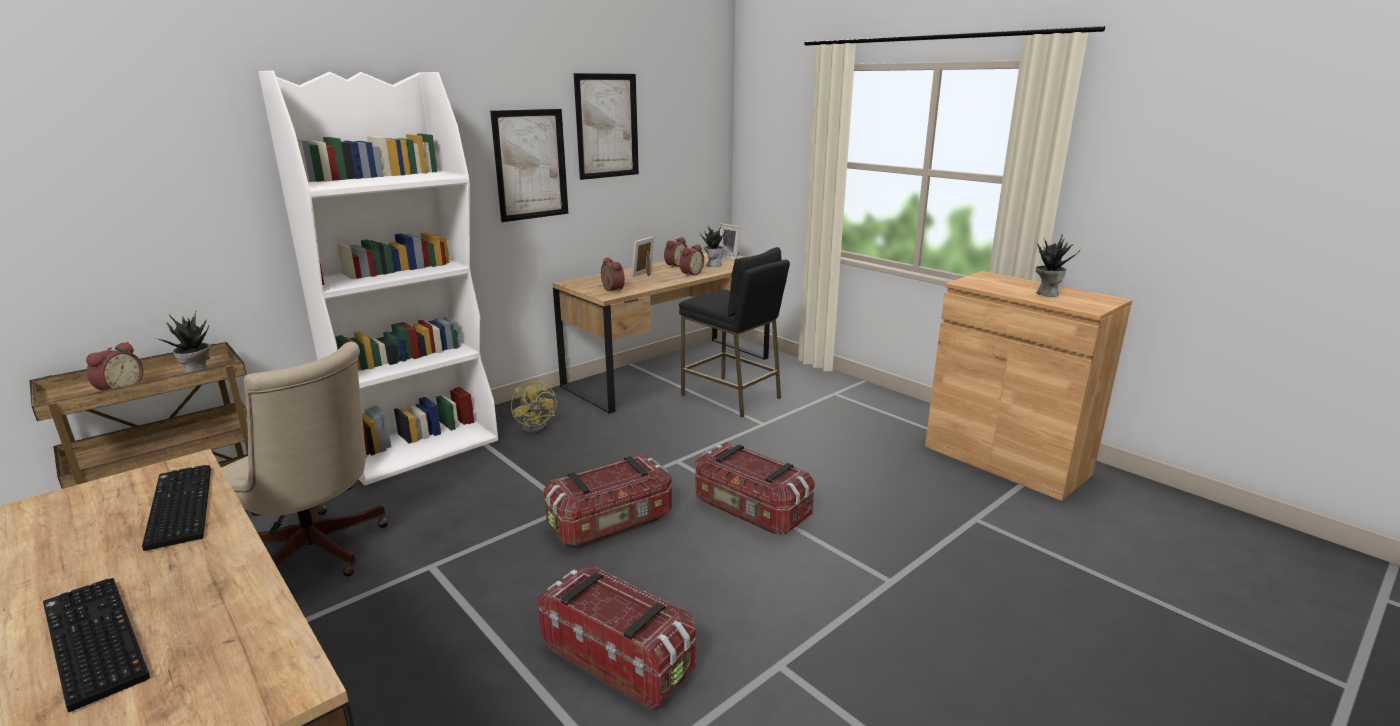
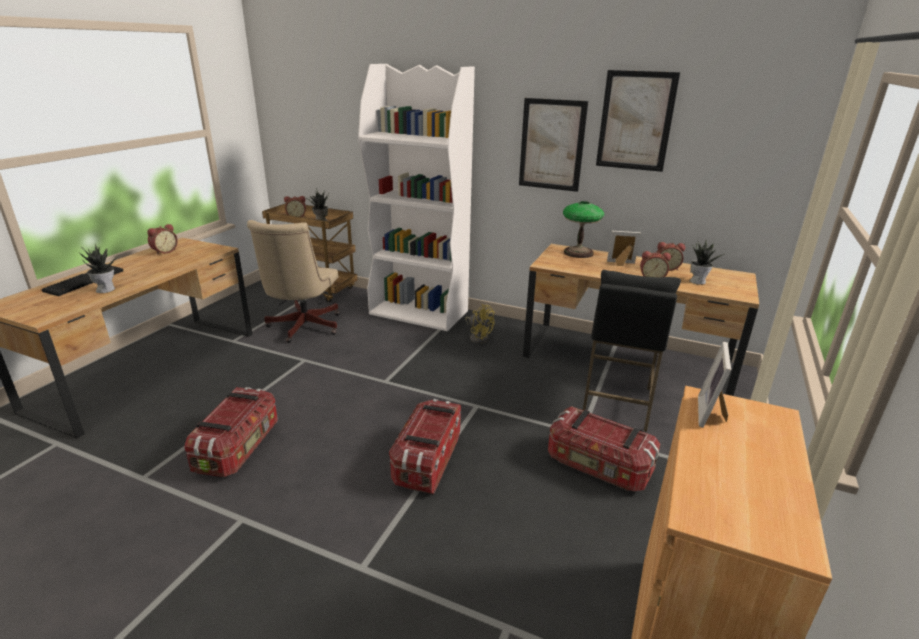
camera: 65 degrees right, 5 degrees up
keyboard [142,465,211,551] -> none
yellow fan [511,380,557,433] -> yellow fan turned 90 degrees counterclockwise [465,304,495,344]
storage box [544,454,672,547] -> storage box moved to [548,406,660,491]
alarm clock [601,257,625,292] -> alarm clock moved to [147,224,178,255]
picture frame [718,223,741,260] -> picture frame moved to [698,342,731,428]
potted plant [1036,235,1080,297] -> potted plant moved to [80,244,120,293]
none -> table lamp [563,201,604,258]

